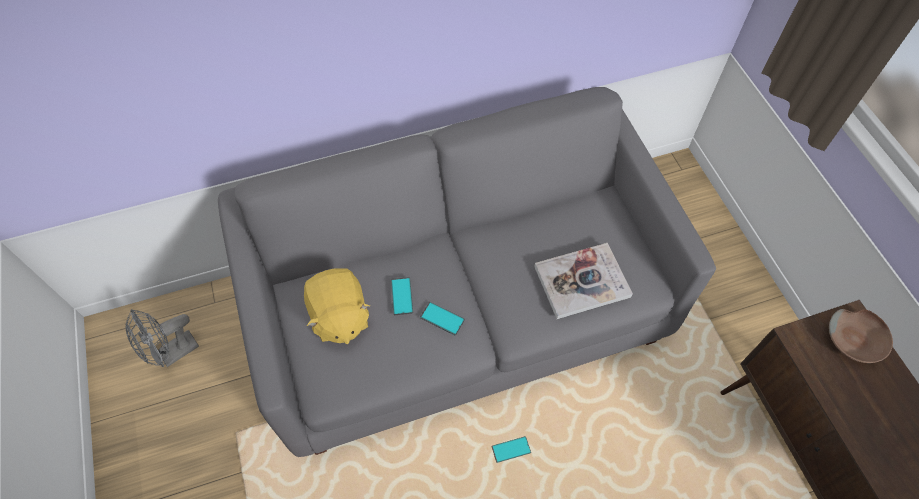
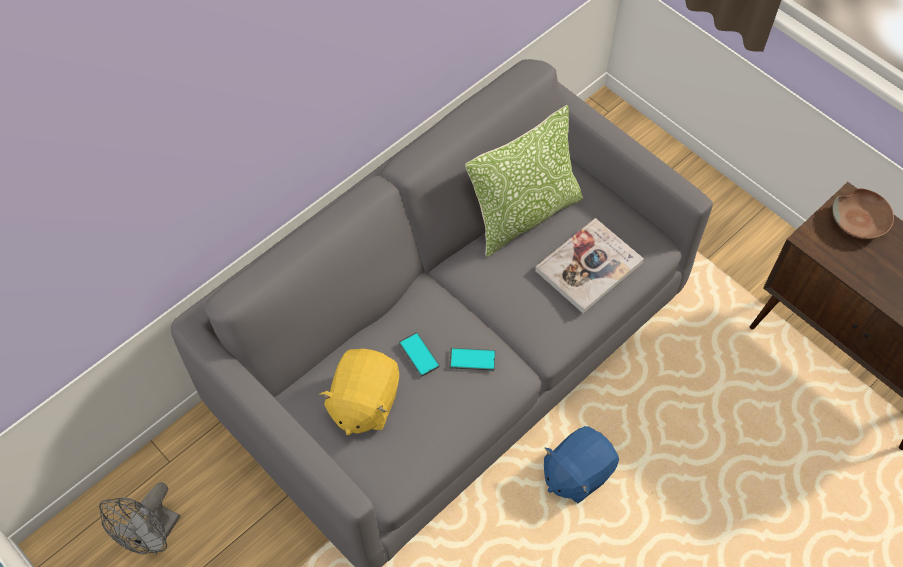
camera: 25 degrees left, 0 degrees up
yellow plush toy [304,268,370,344] -> yellow plush toy turned 60 degrees clockwise [320,349,399,435]
phone [491,436,531,463] -> blue plush toy [544,426,619,503]
none -> pillow [465,105,583,257]

